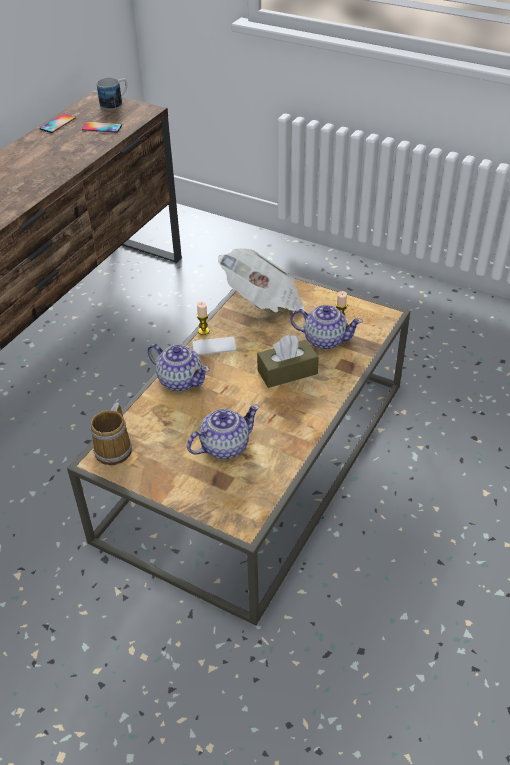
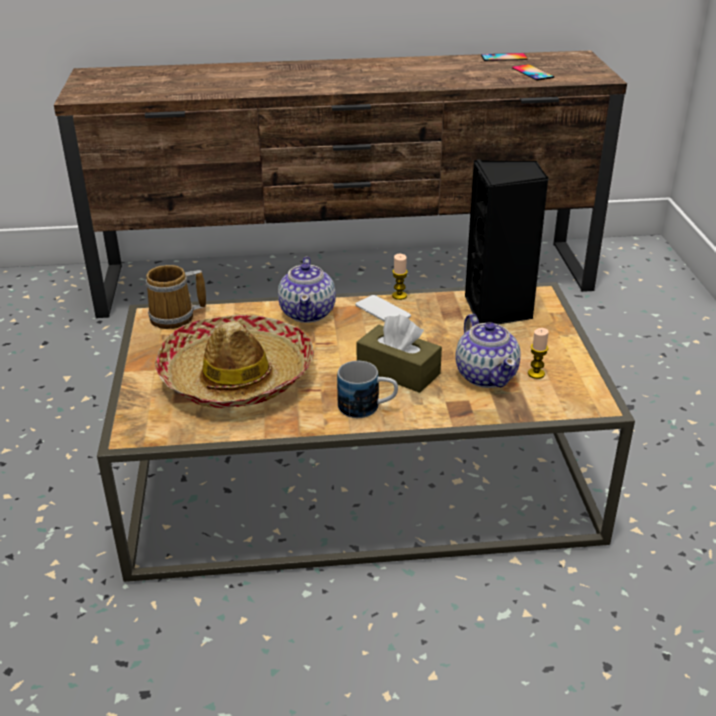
camera: 55 degrees right, 10 degrees down
mug [97,78,127,110] -> mug moved to [337,361,398,418]
teapot [187,404,260,459] -> hat [155,315,314,408]
newspaper [218,249,305,312] -> black speaker [465,159,549,324]

